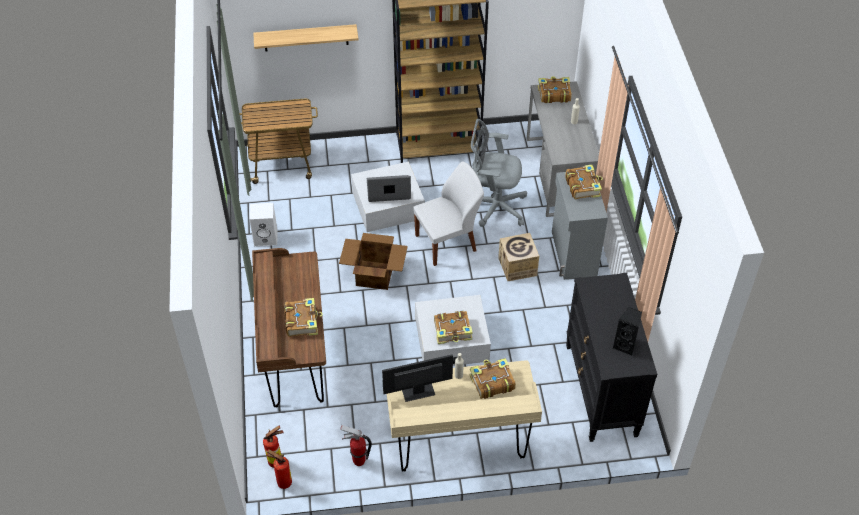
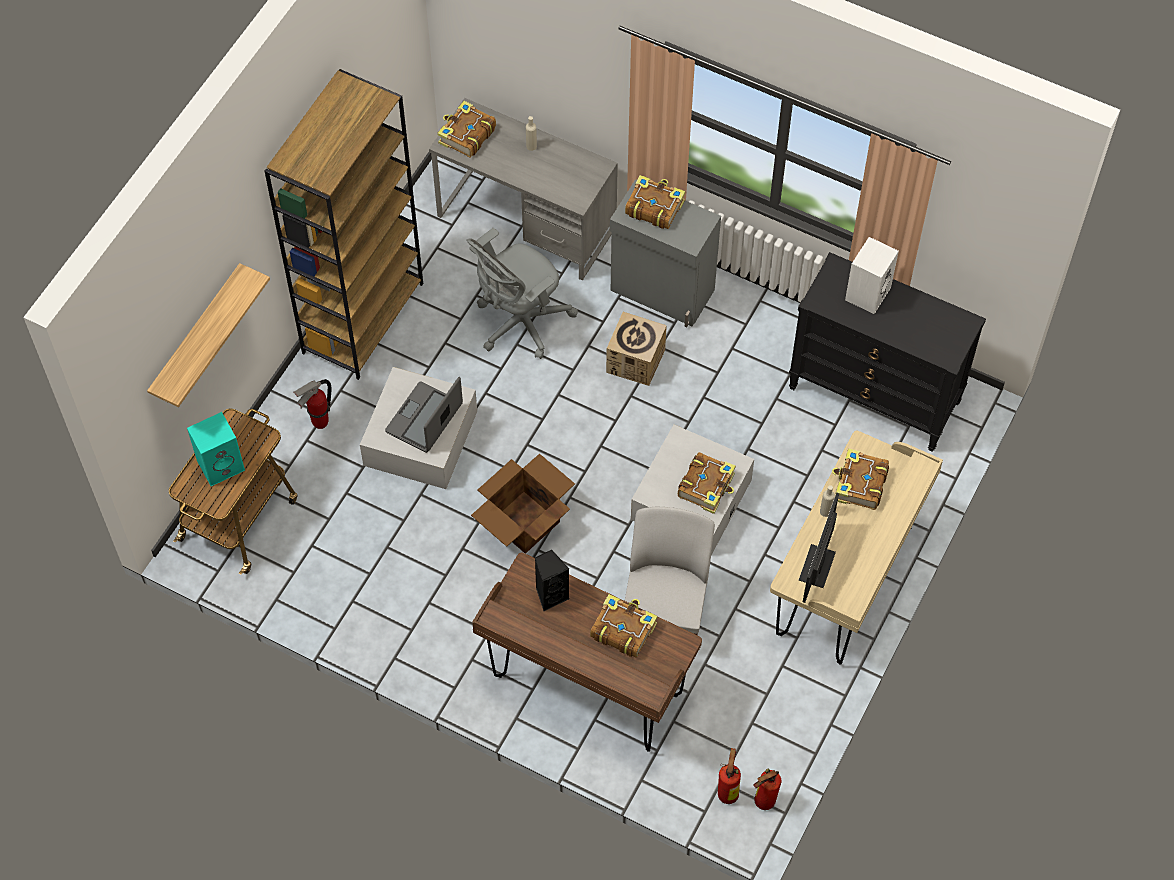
camera: 55 degrees left, 10 degrees up
white speaker [249,203,278,246] -> white speaker moved to [845,237,899,314]
fire extinguisher [340,425,372,466] -> fire extinguisher moved to [293,379,332,429]
white chair [413,162,484,266] -> white chair moved to [625,507,715,635]
black speaker [612,307,642,356] -> black speaker moved to [535,550,569,611]
none -> turquoise speaker [187,412,245,486]

